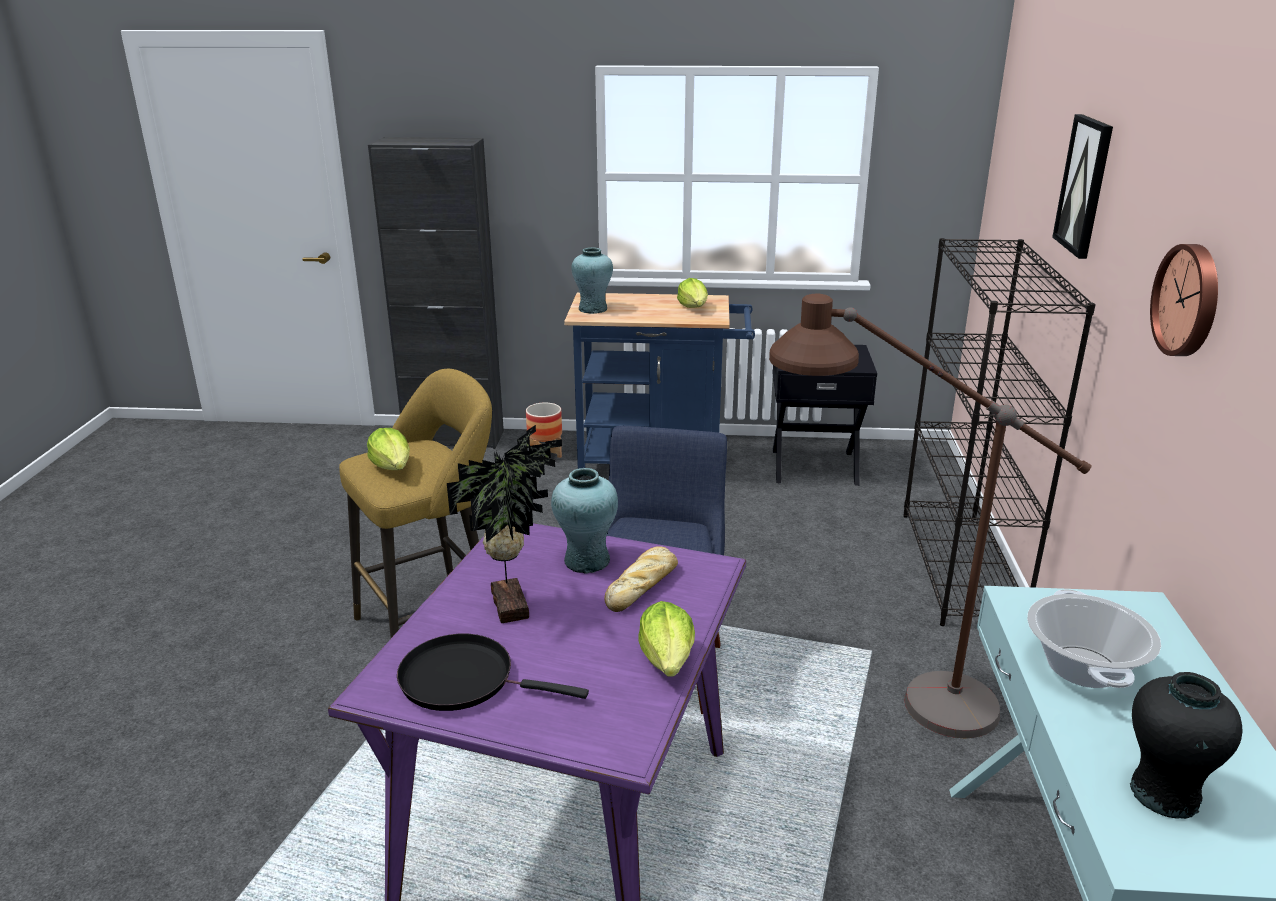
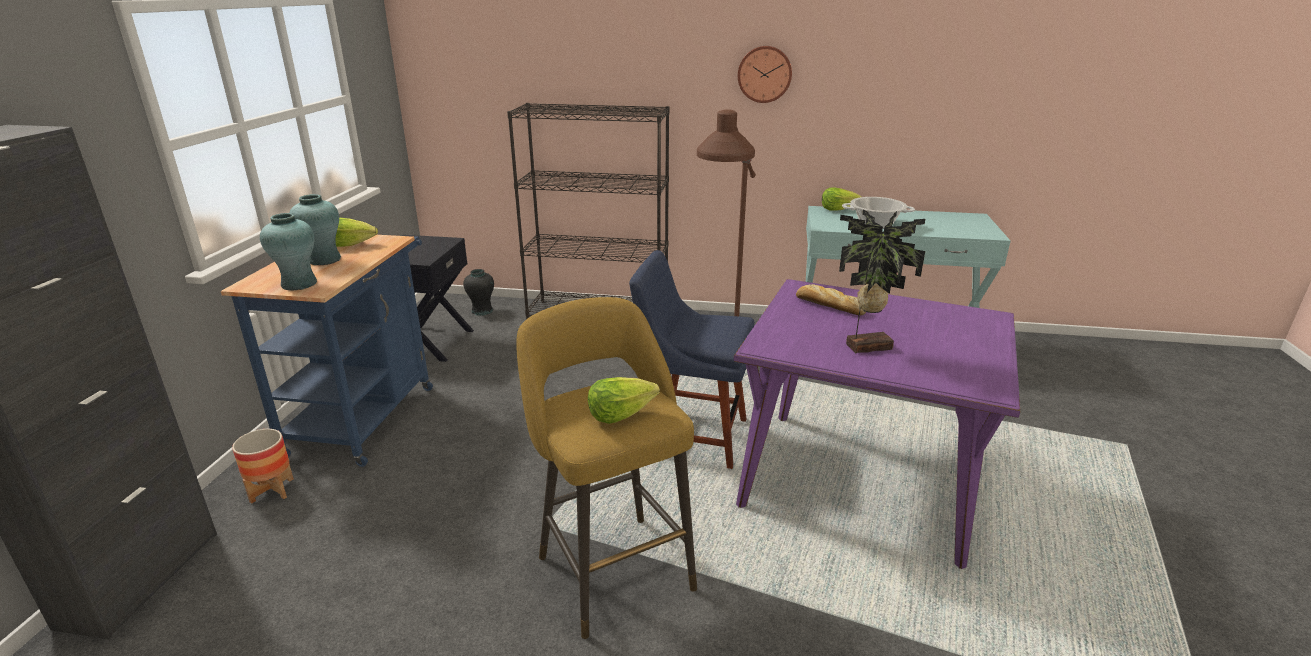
camera: 85 degrees left, 0 degrees up
black frying pan [397,634,589,711] -> none
turquoise vase [551,468,618,574] -> turquoise vase moved to [290,194,341,265]
lettuce [638,601,695,677] -> lettuce moved to [822,187,862,211]
picture [1052,114,1113,259] -> none
black vase [1130,672,1242,819] -> black vase moved to [463,269,494,316]

